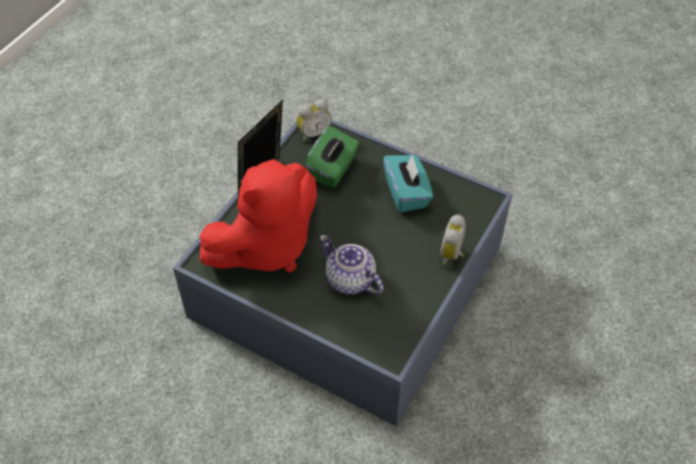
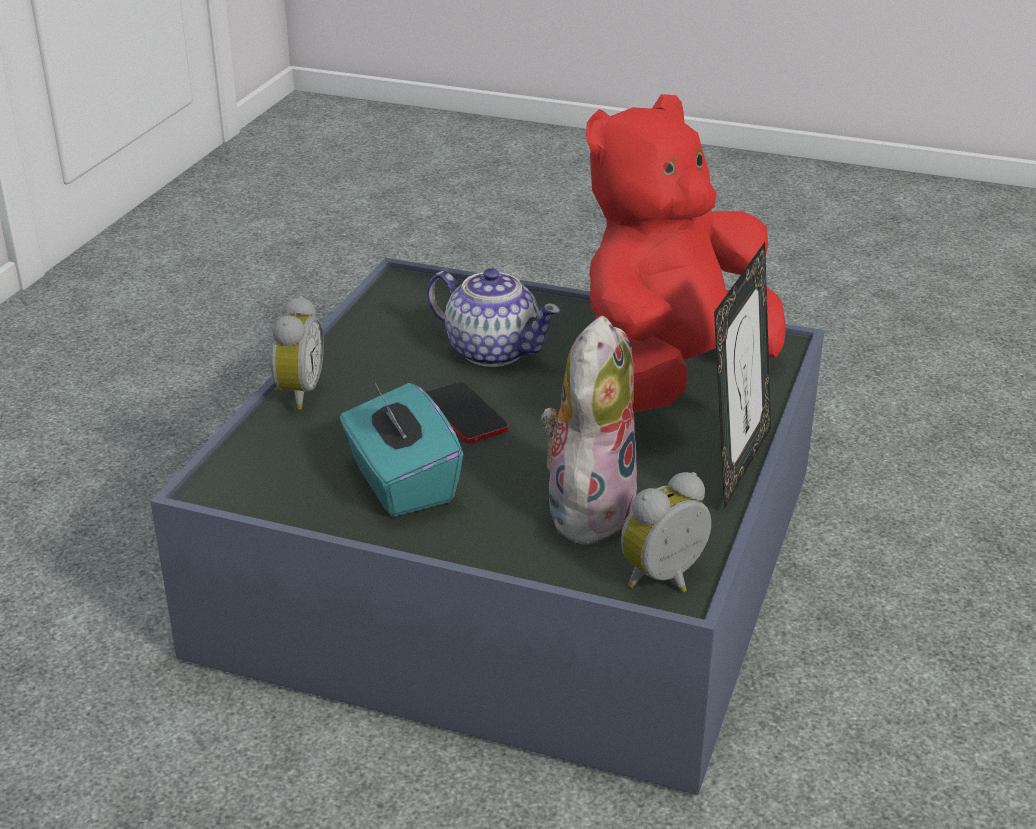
camera: 170 degrees right, 20 degrees down
green tissue box [304,126,359,188] -> plush toy [541,315,637,544]
none -> phone [426,382,508,444]

